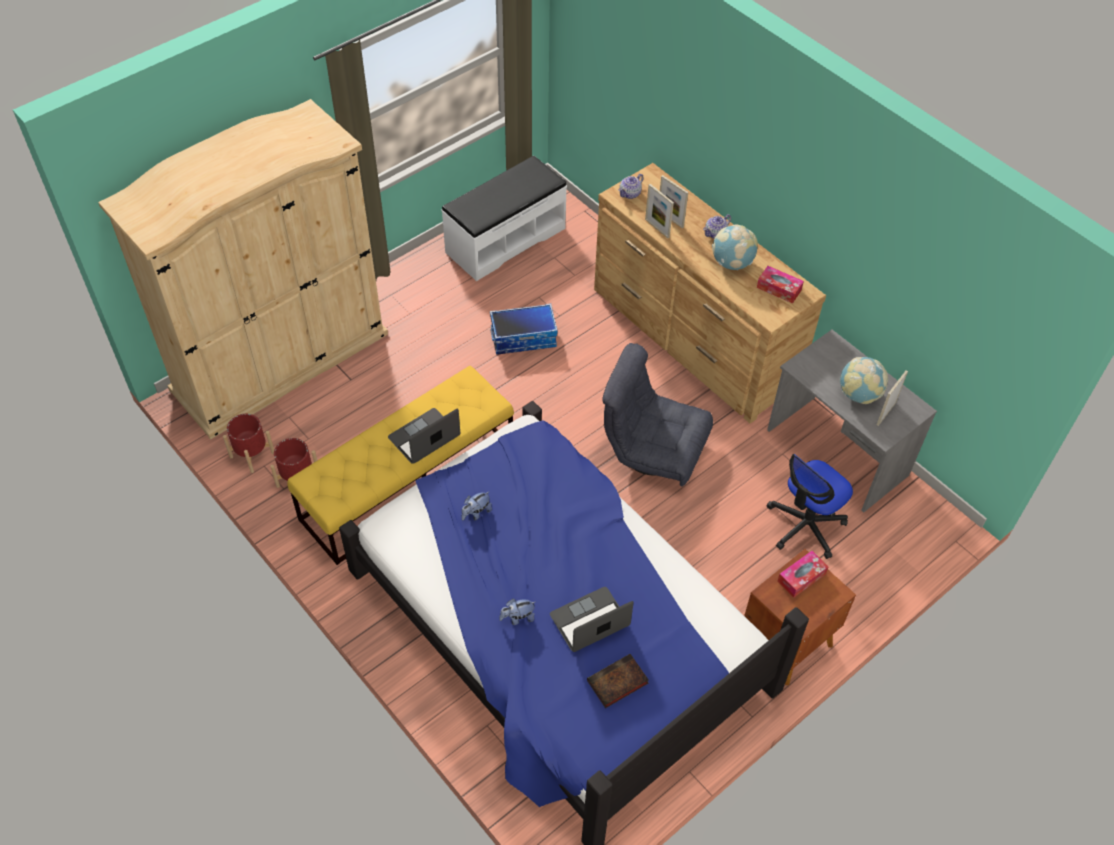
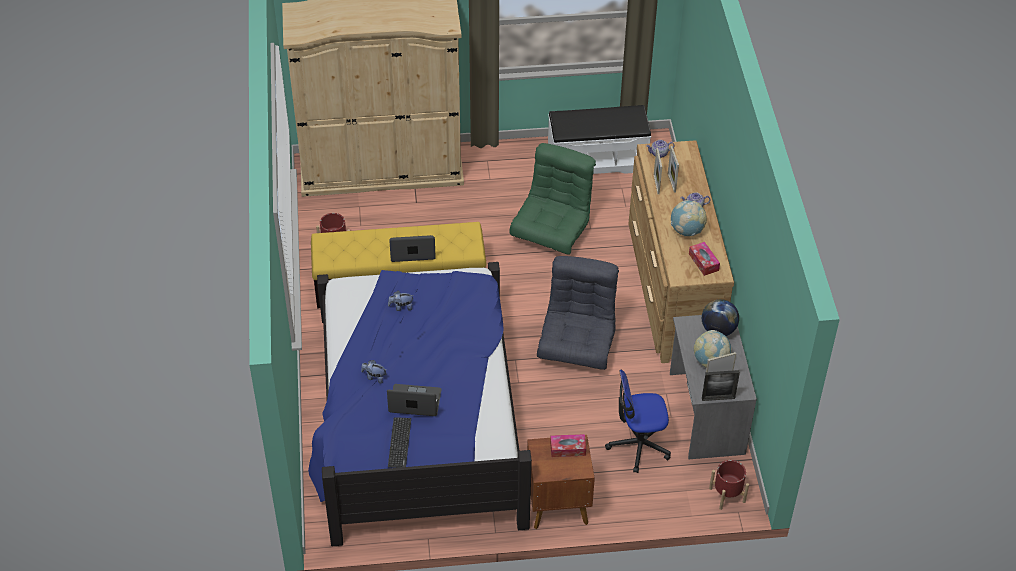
camera: 35 degrees right, 5 degrees down
red planter [223,414,274,473] -> red planter moved to [709,460,749,510]
storage box [490,304,558,355] -> green armchair [509,143,596,255]
book [587,654,649,708] -> keyboard [388,417,411,468]
grey armchair [602,343,713,487] -> grey armchair turned 45 degrees clockwise [537,256,619,370]
none -> globe [702,299,739,336]
none -> picture frame [702,370,740,401]

